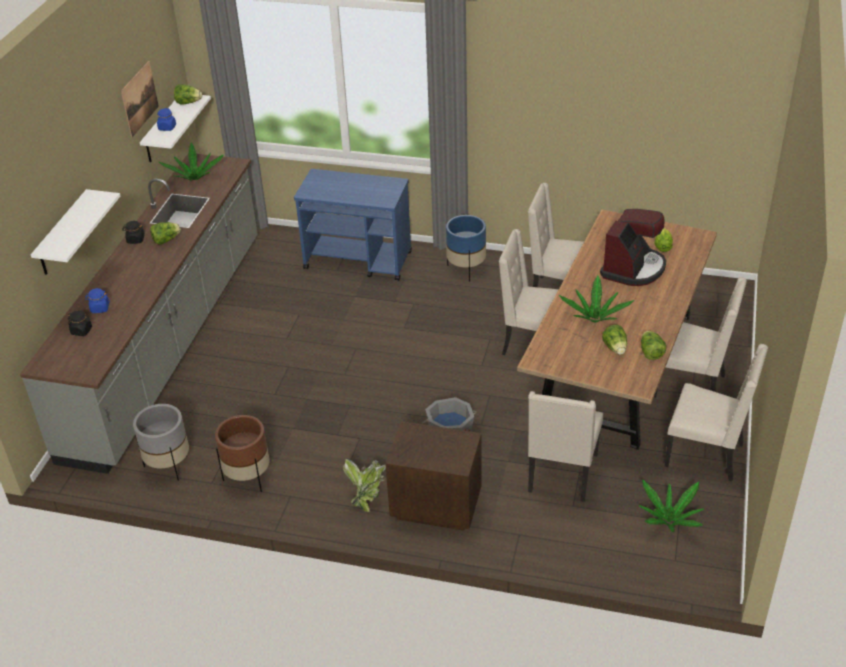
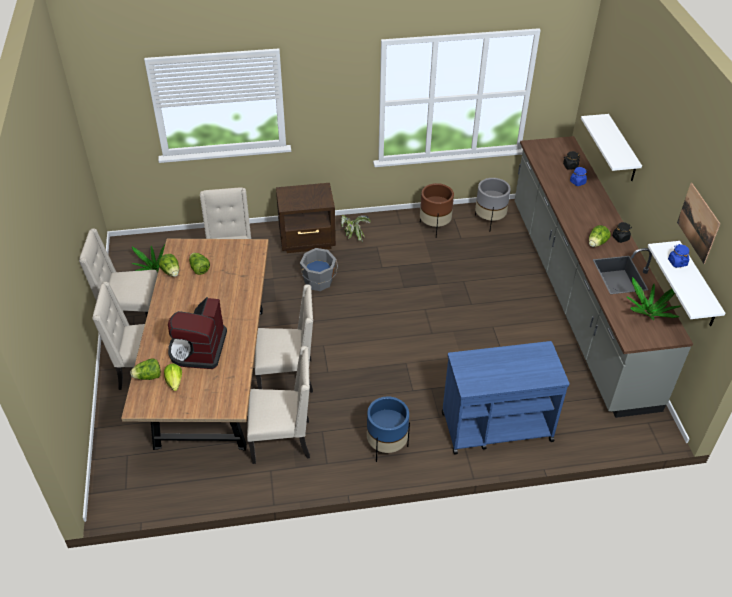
camera: 155 degrees right, 5 degrees up
lettuce [174,84,202,104] -> lettuce moved to [130,359,161,380]
potted plant [559,276,634,323] -> none

